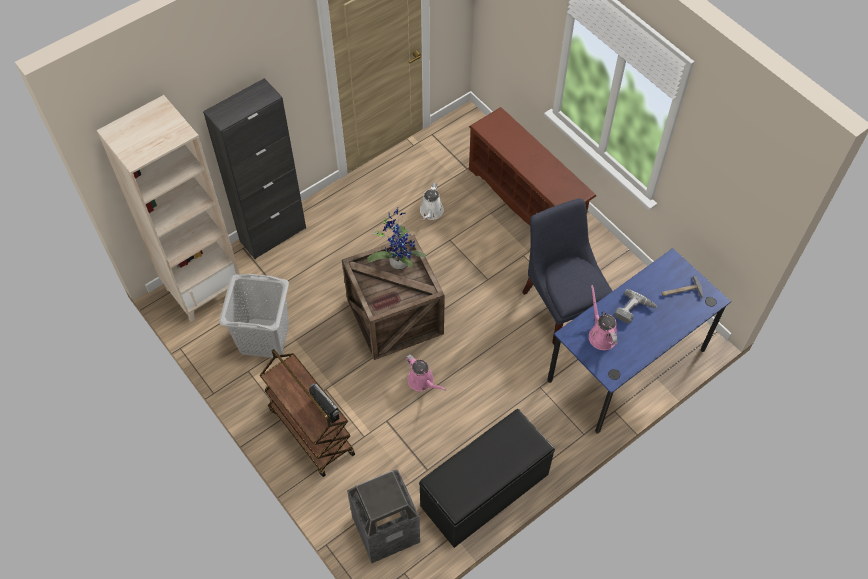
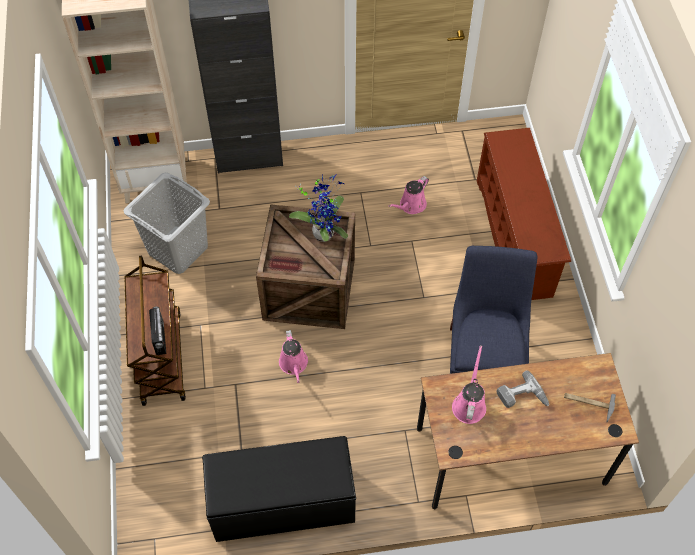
camera: 30 degrees right, 0 degrees up
trash can [347,469,420,563] -> none
white watering can [420,183,444,220] -> pink watering can [389,176,429,214]
blue desk [547,248,731,434] -> brown desk [417,353,639,509]

